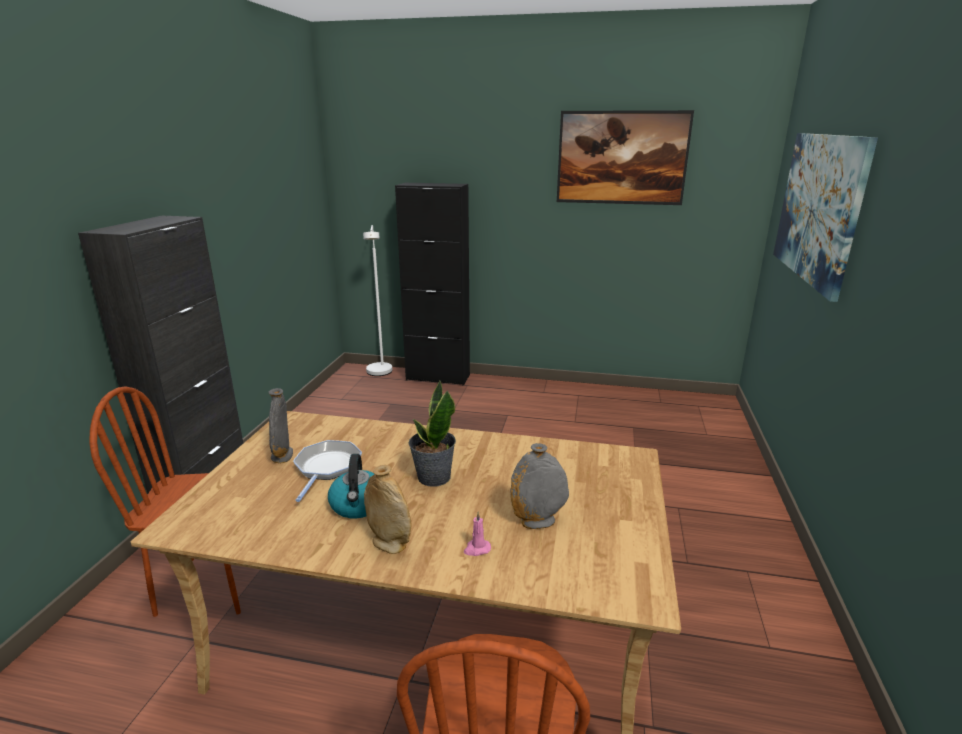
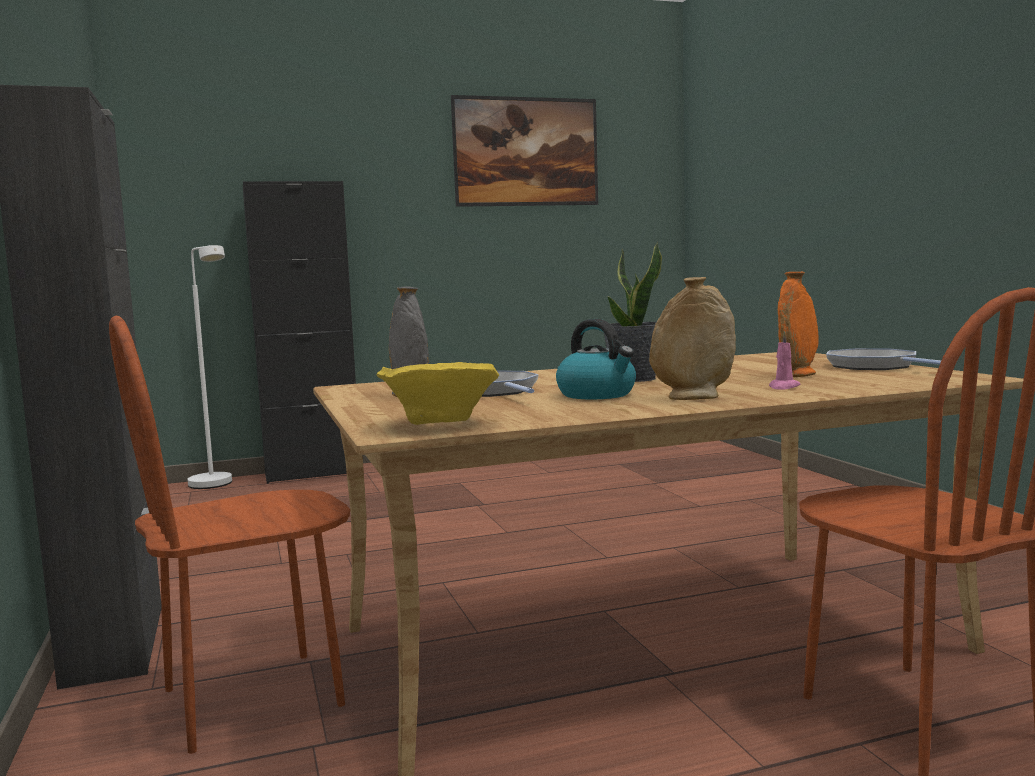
camera: 30 degrees left, 15 degrees down
grey vase [510,443,569,529] -> orange vase [778,272,819,377]
picture [773,133,878,302] -> none
none -> yellow bowl [377,362,499,425]
none -> frying pan [826,348,941,370]

